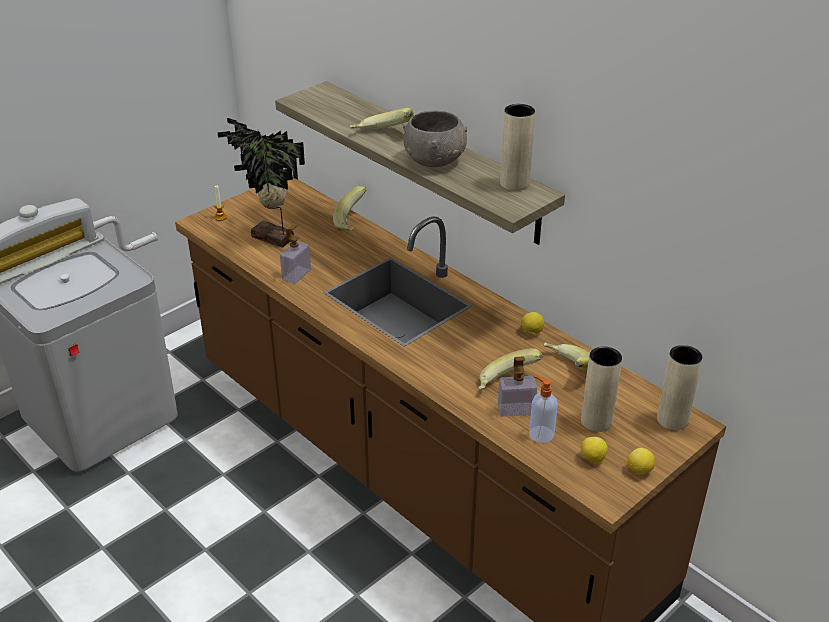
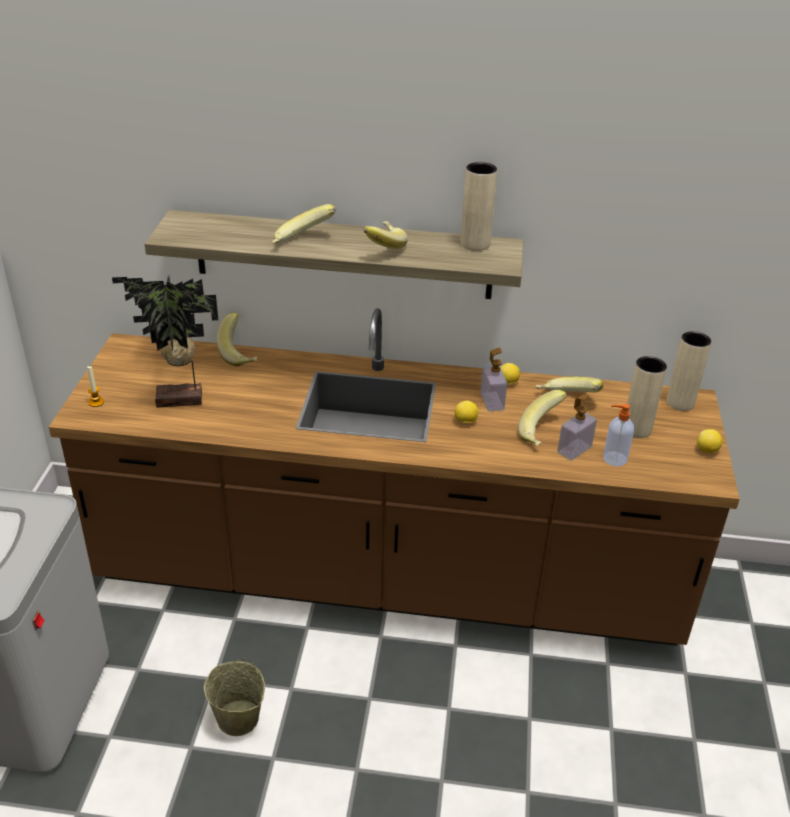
camera: 40 degrees left, 0 degrees up
soap dispenser [280,226,311,284] -> soap dispenser moved to [480,348,507,412]
grey bowl [403,110,467,167] -> banana [363,221,408,249]
lemon [581,437,608,463] -> lemon moved to [454,401,478,423]
none -> beige bucket [204,658,265,736]

